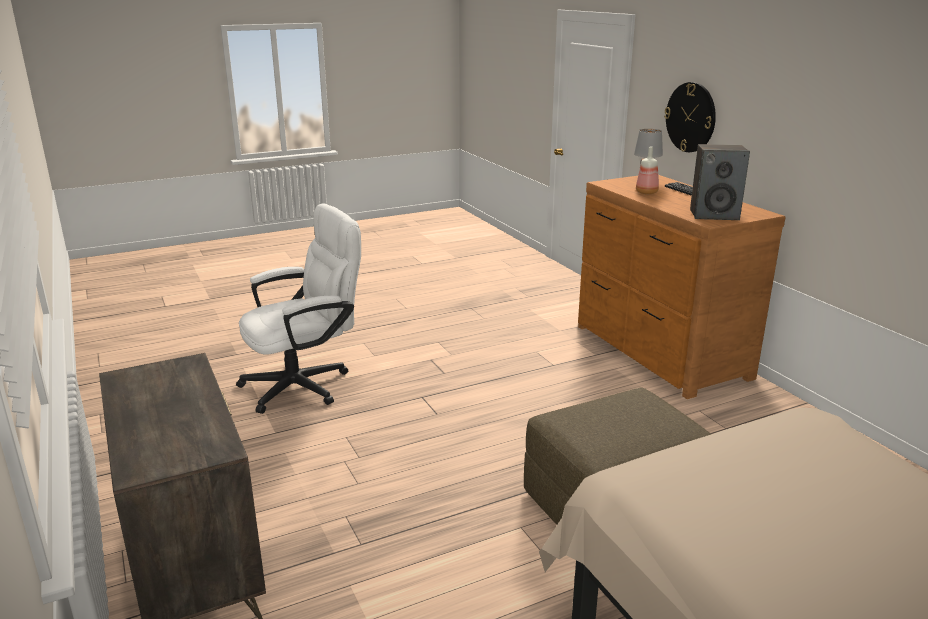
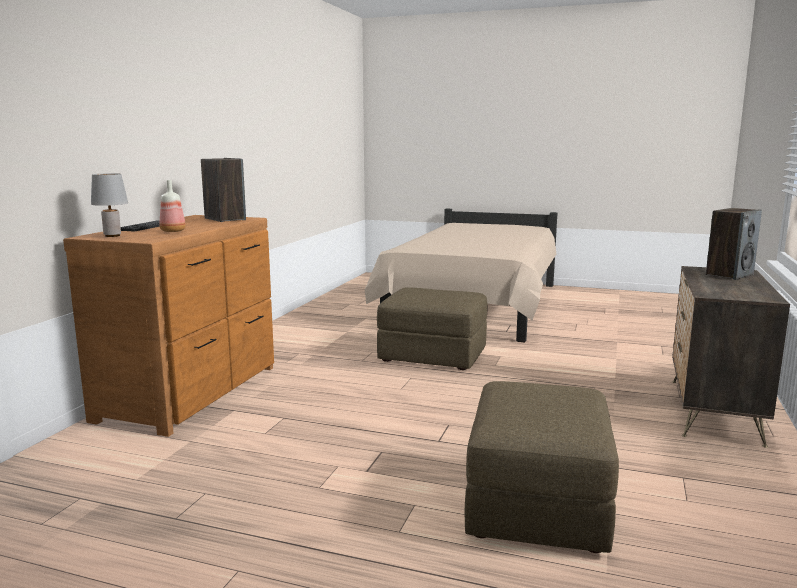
camera: 135 degrees left, 10 degrees down
white office chair [236,203,361,414] -> brown ottoman [465,381,619,553]
wall clock [664,82,716,152] -> none
none -> speaker [706,208,762,280]

